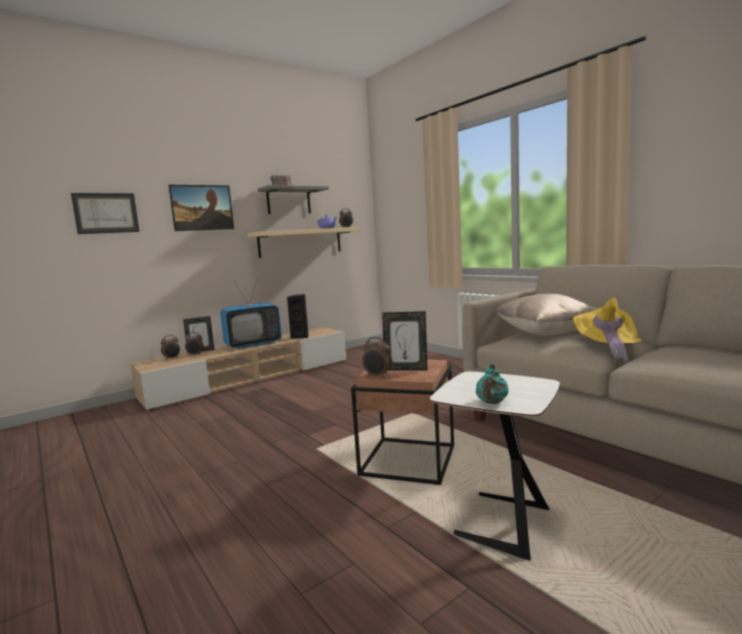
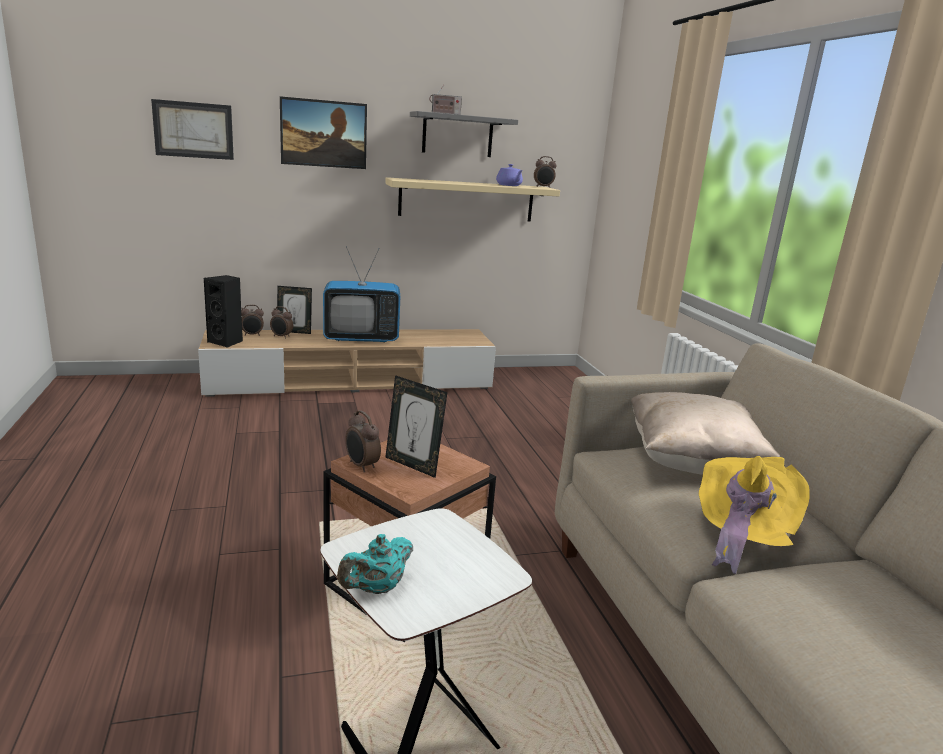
camera: 20 degrees right, 10 degrees up
black speaker [287,294,309,339] -> black speaker moved to [204,275,243,348]

